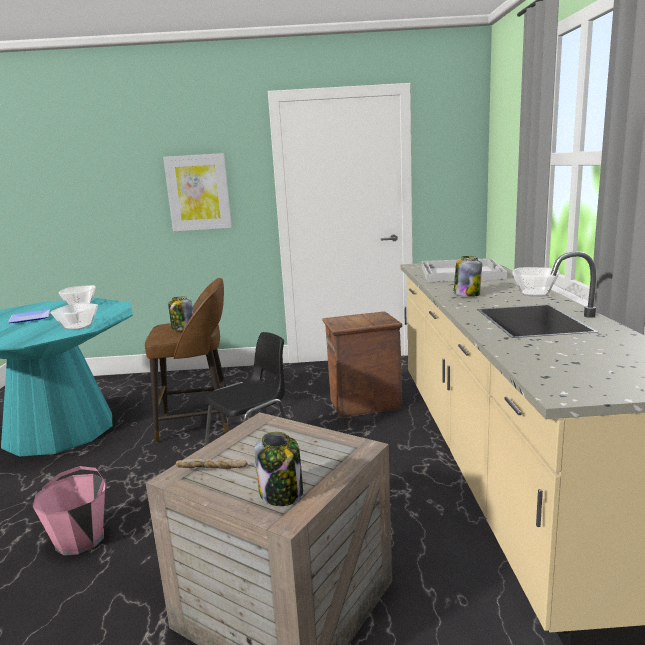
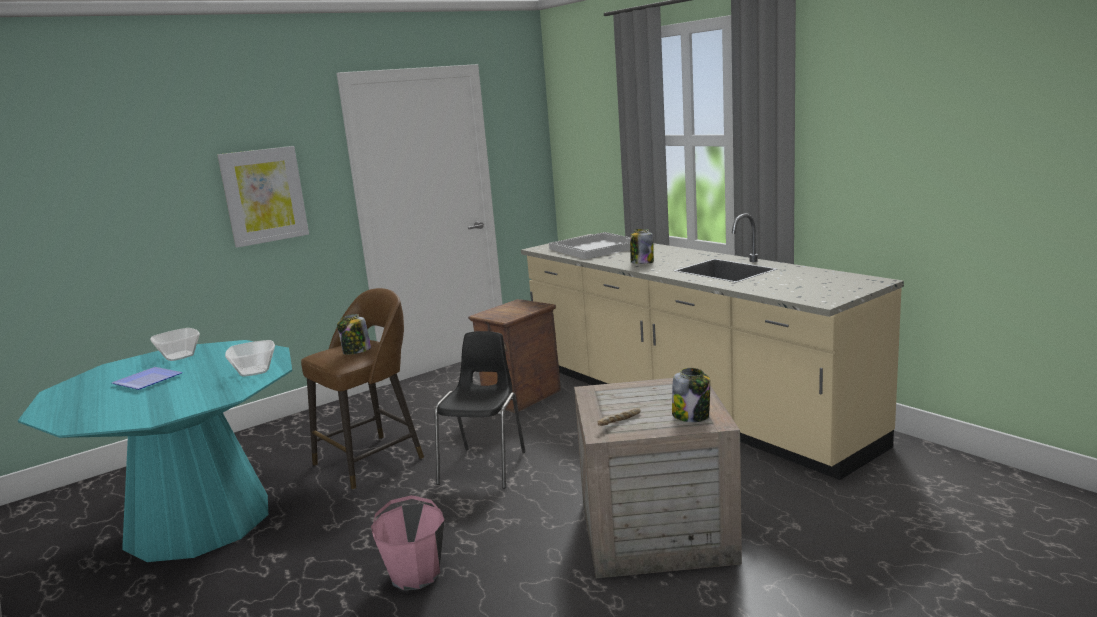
camera: 35 degrees left, 0 degrees up
bowl [512,267,560,297] -> none

